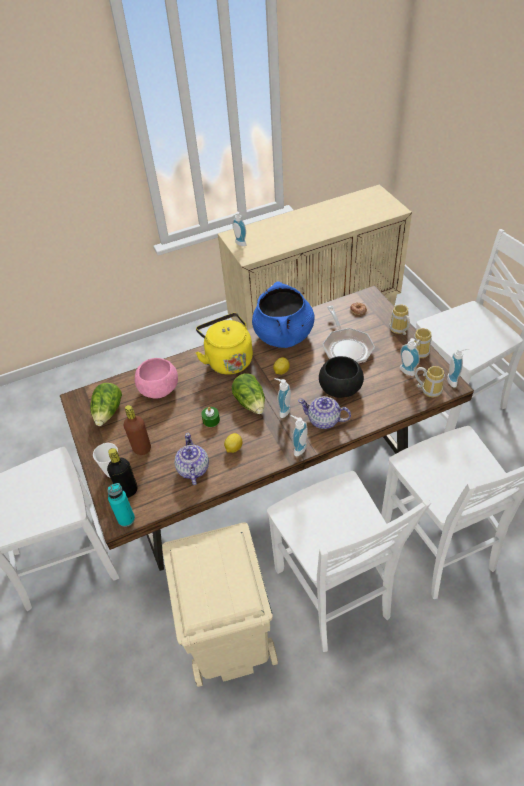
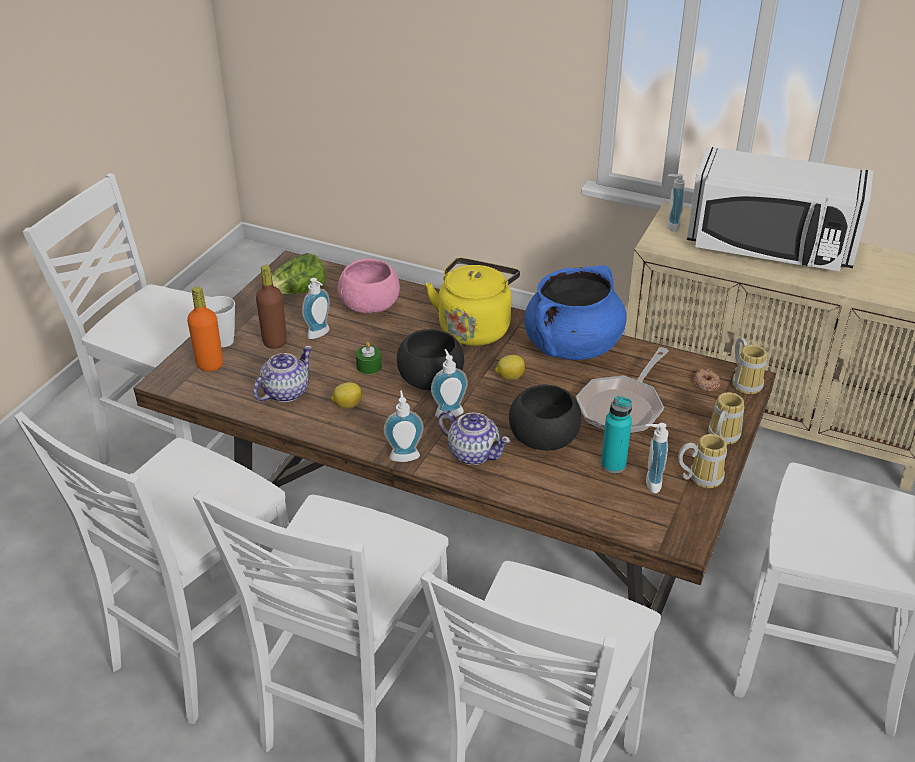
camera: 45 degrees right, 10 degrees down
black bottle [107,448,137,498] -> orange bottle [187,287,223,372]
turquoise bottle [108,483,135,527] -> turquoise bottle moved to [601,396,632,473]
beige trash can [162,522,278,687] -> white chair [14,411,289,724]
lettuce [232,373,265,414] -> black bowl [397,329,464,390]
teapot [298,396,351,429] -> teapot turned 150 degrees clockwise [438,410,510,465]
mug [415,366,445,397] -> mug moved to [732,338,767,394]
soap dispenser [447,348,470,388] -> soap dispenser moved to [302,278,330,339]
none -> white microwave [687,146,873,271]

